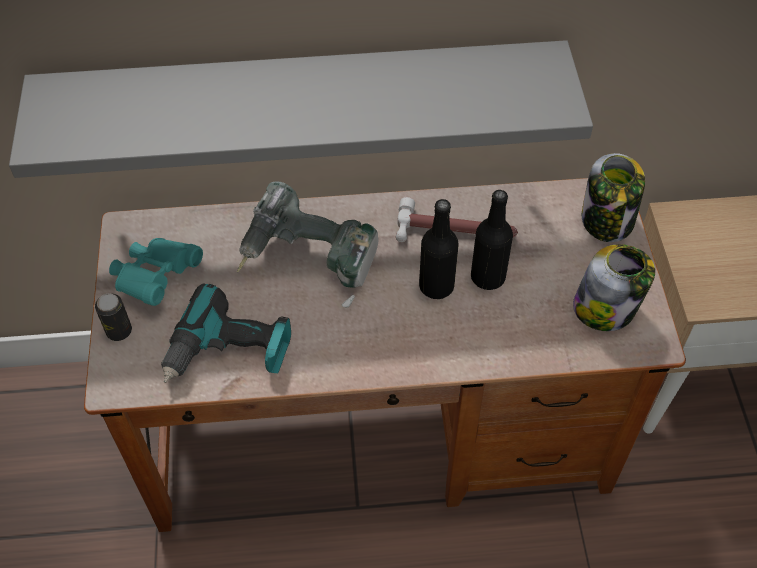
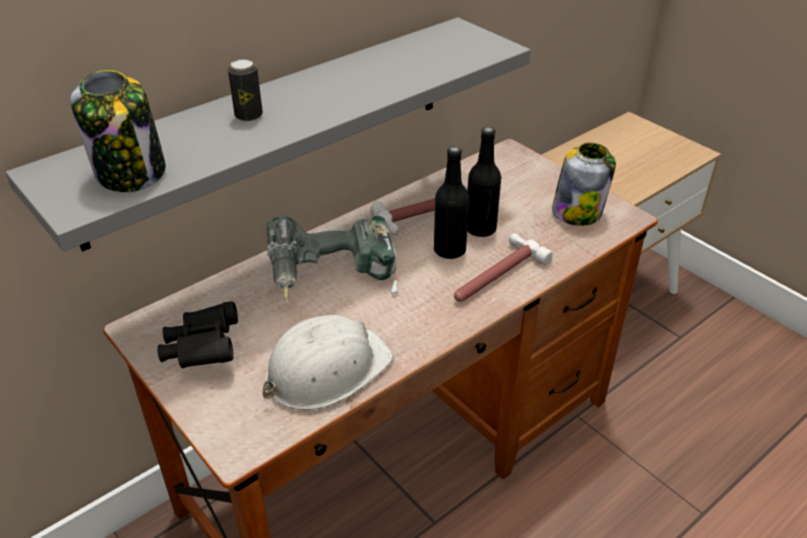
camera: 35 degrees left, 15 degrees down
can [95,293,132,341] -> can moved to [228,59,263,121]
turquoise binoculars [109,238,203,306] -> black binoculars [157,301,238,368]
power drill [161,283,291,383] -> white hard hat [262,315,393,410]
jar [582,153,645,242] -> jar moved to [70,70,166,192]
none -> hammer [454,233,553,302]

